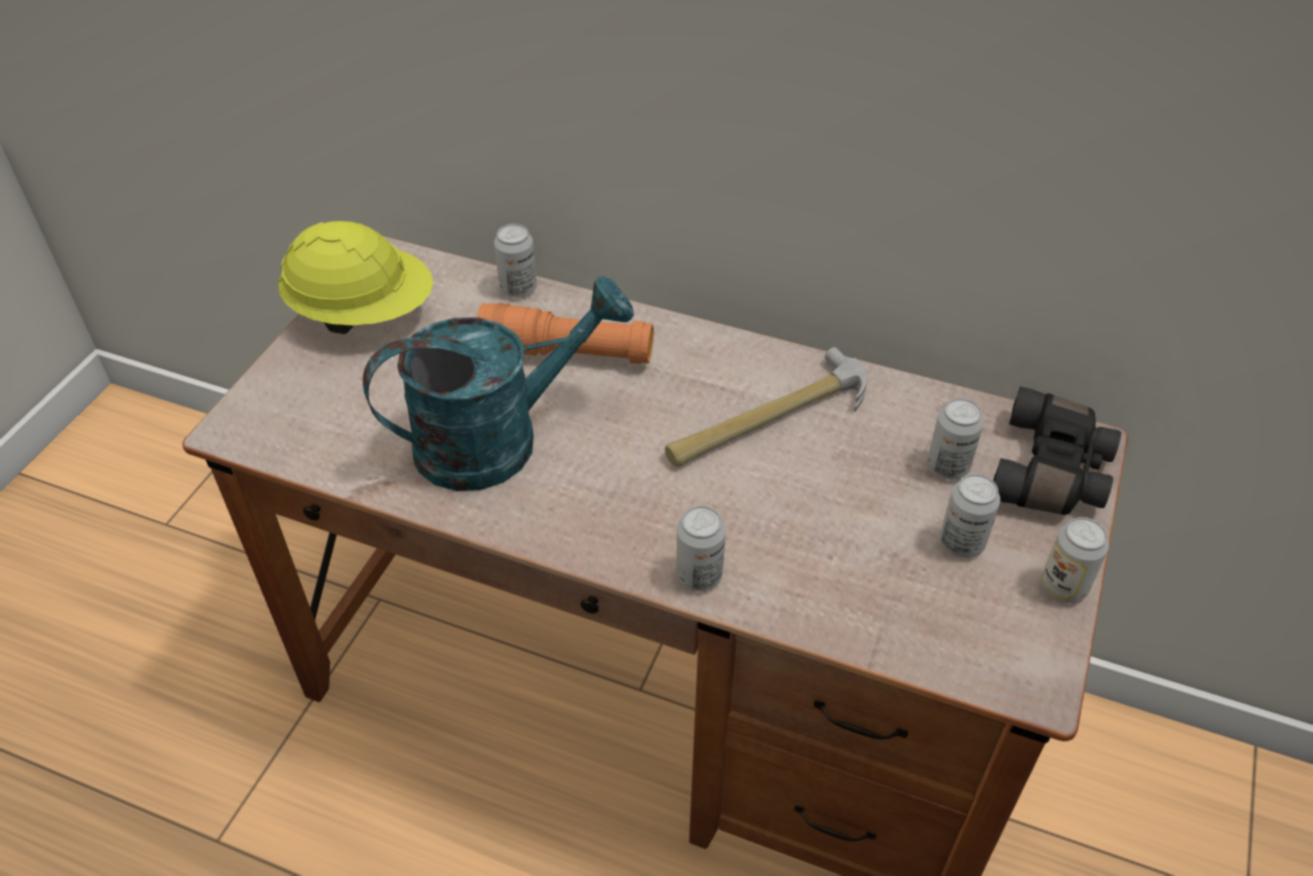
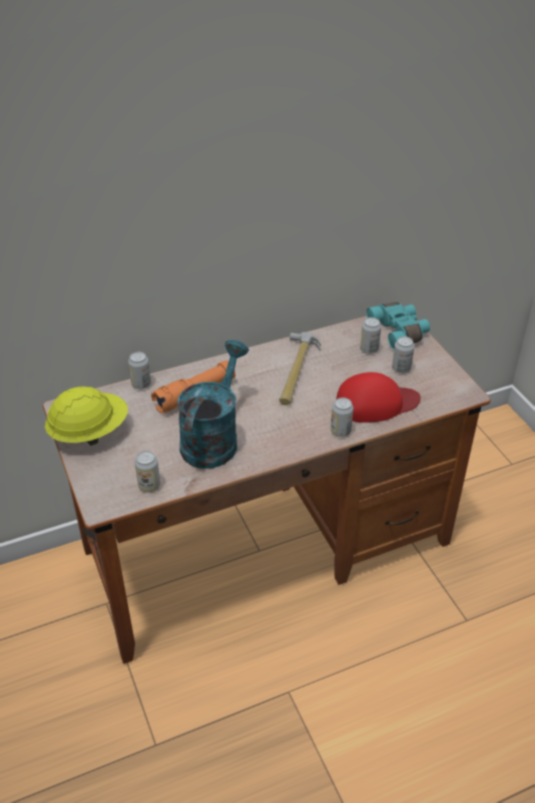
camera: 45 degrees left, 5 degrees down
black binoculars [993,387,1121,515] -> turquoise binoculars [366,302,430,350]
can [1041,517,1109,603] -> can moved to [135,451,160,492]
none -> red cap [336,372,421,423]

